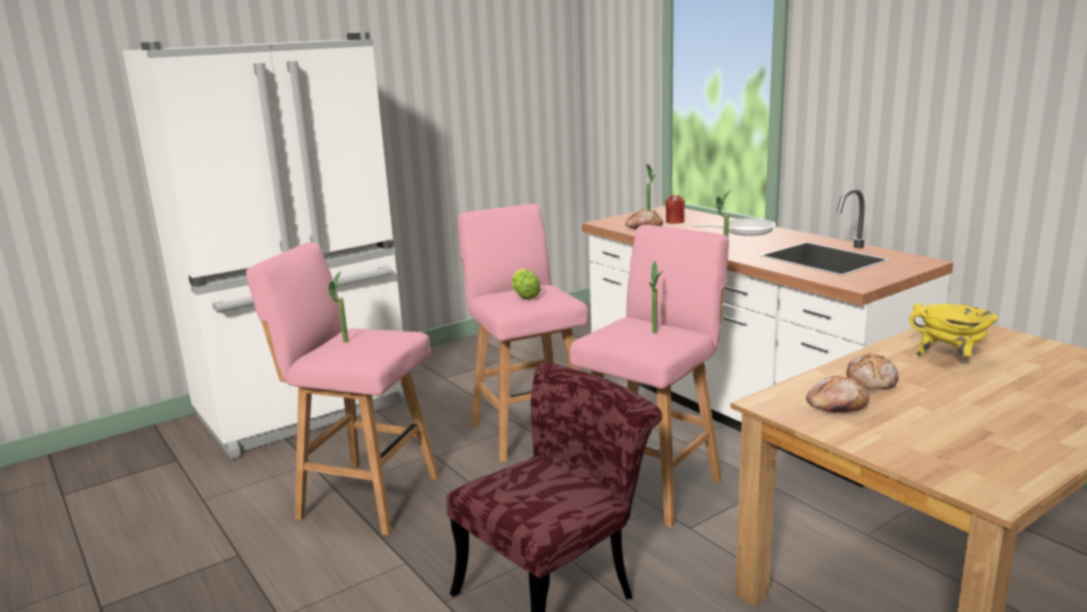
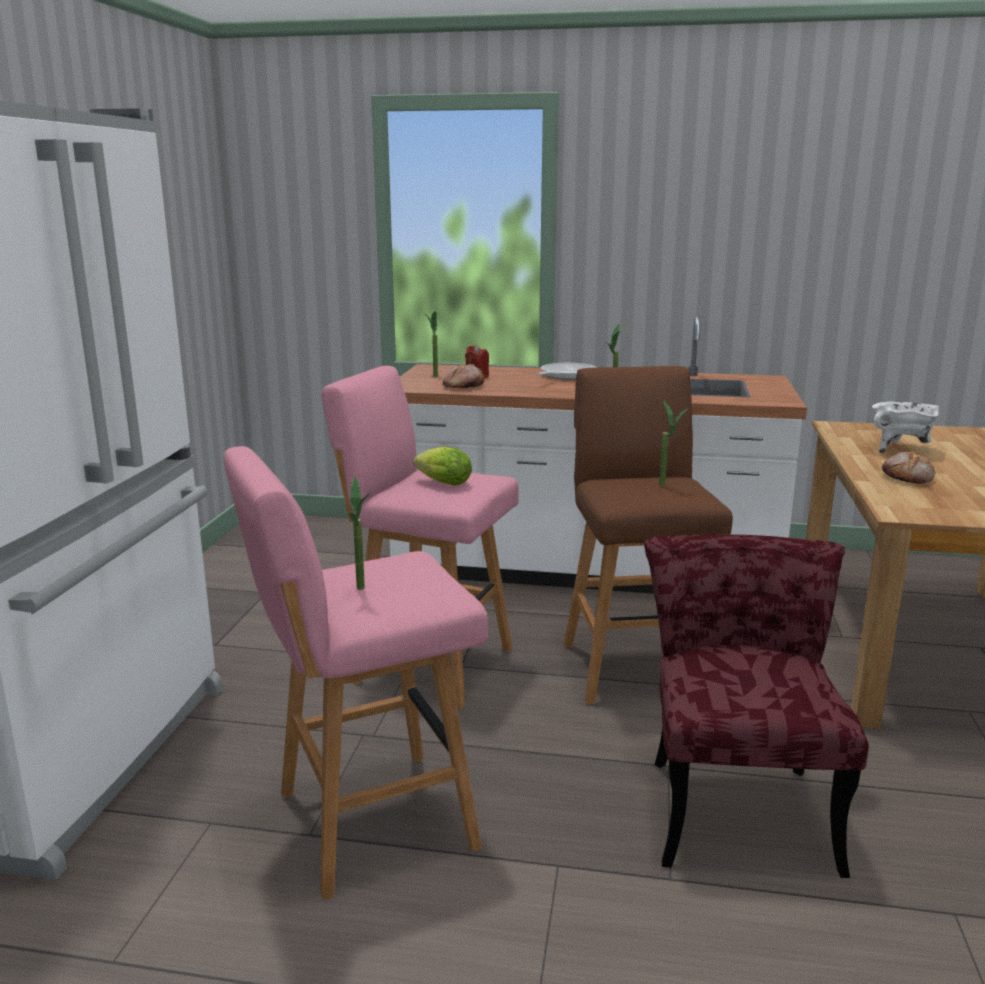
camera: 45 degrees left, 0 degrees up
pink stool [570,225,729,528] -> brown stool [564,366,733,705]
bread [806,376,869,413] -> none
yellow cooking pot [909,303,998,356] -> white cooking pot [872,402,940,453]

